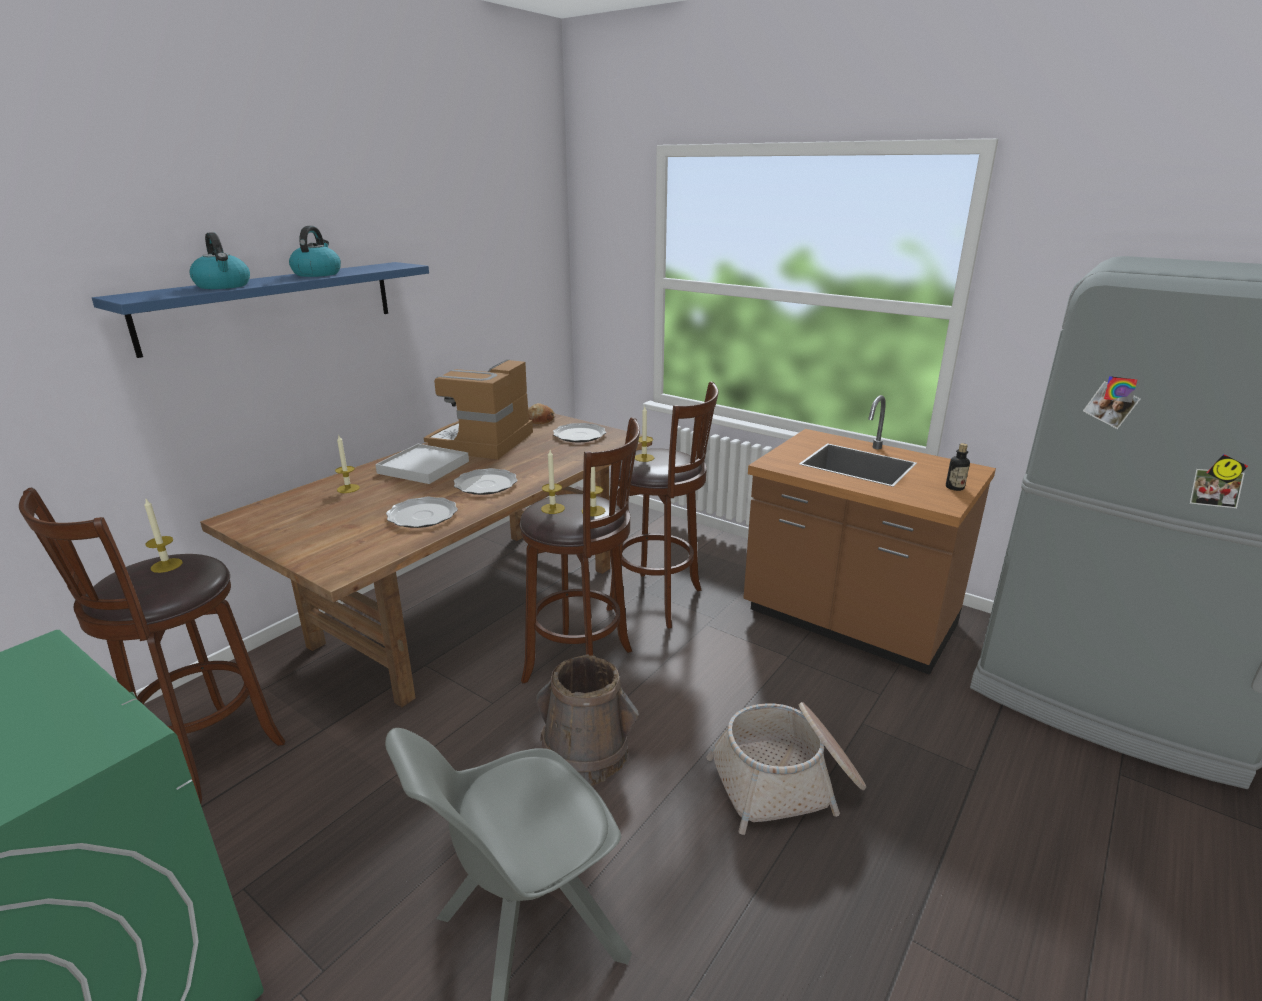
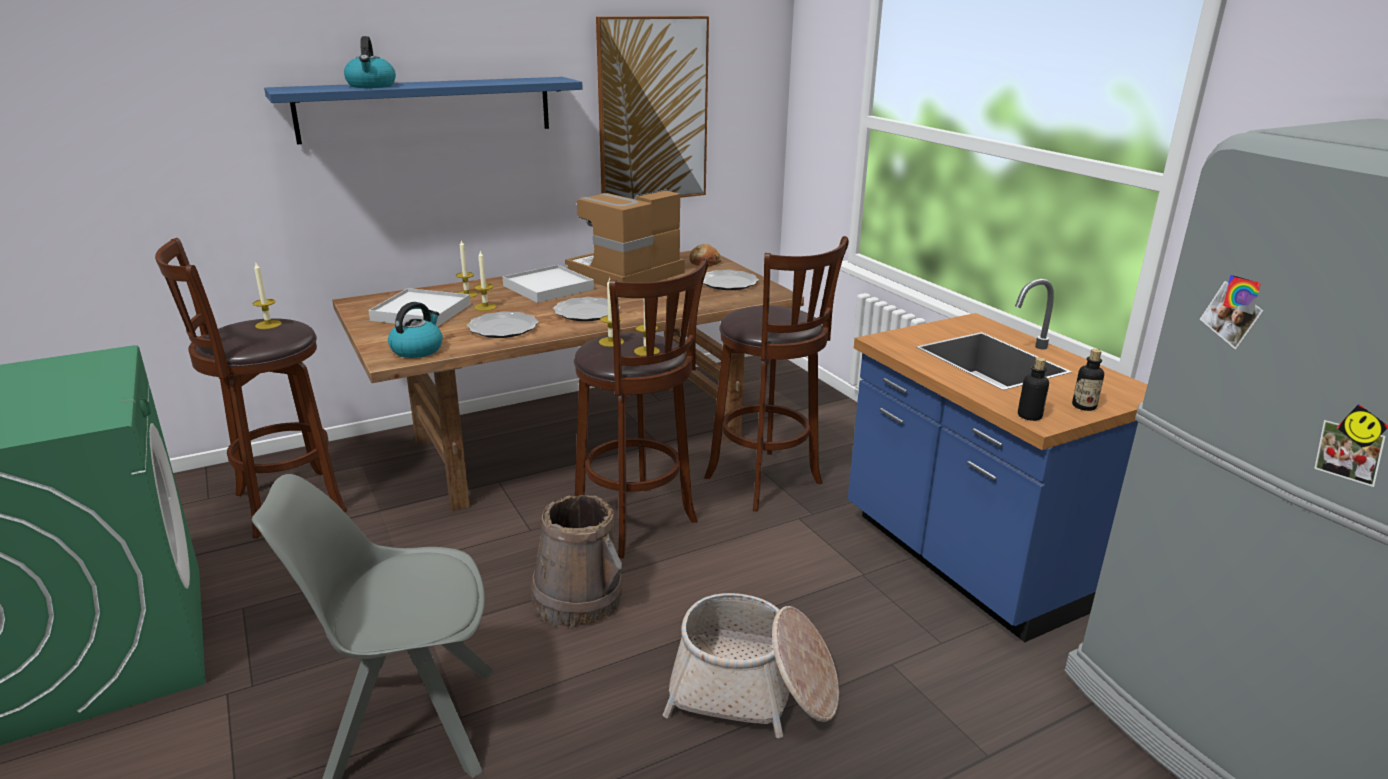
camera: 25 degrees right, 0 degrees up
kettle [289,226,341,277] -> kettle moved to [388,302,443,358]
candle [635,407,654,462] -> candle moved to [474,250,497,311]
brown counter [743,395,996,675] -> blue counter [848,279,1148,642]
none -> white tray [368,288,471,327]
none -> picture [596,16,709,199]
none -> bottle [1018,357,1049,421]

